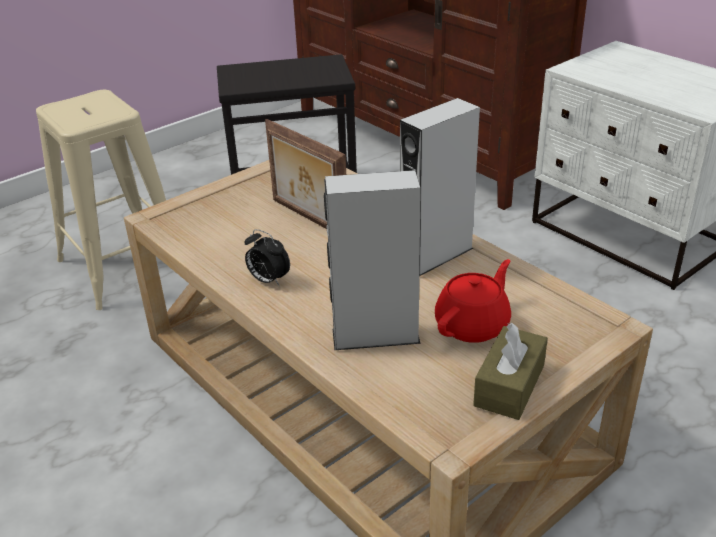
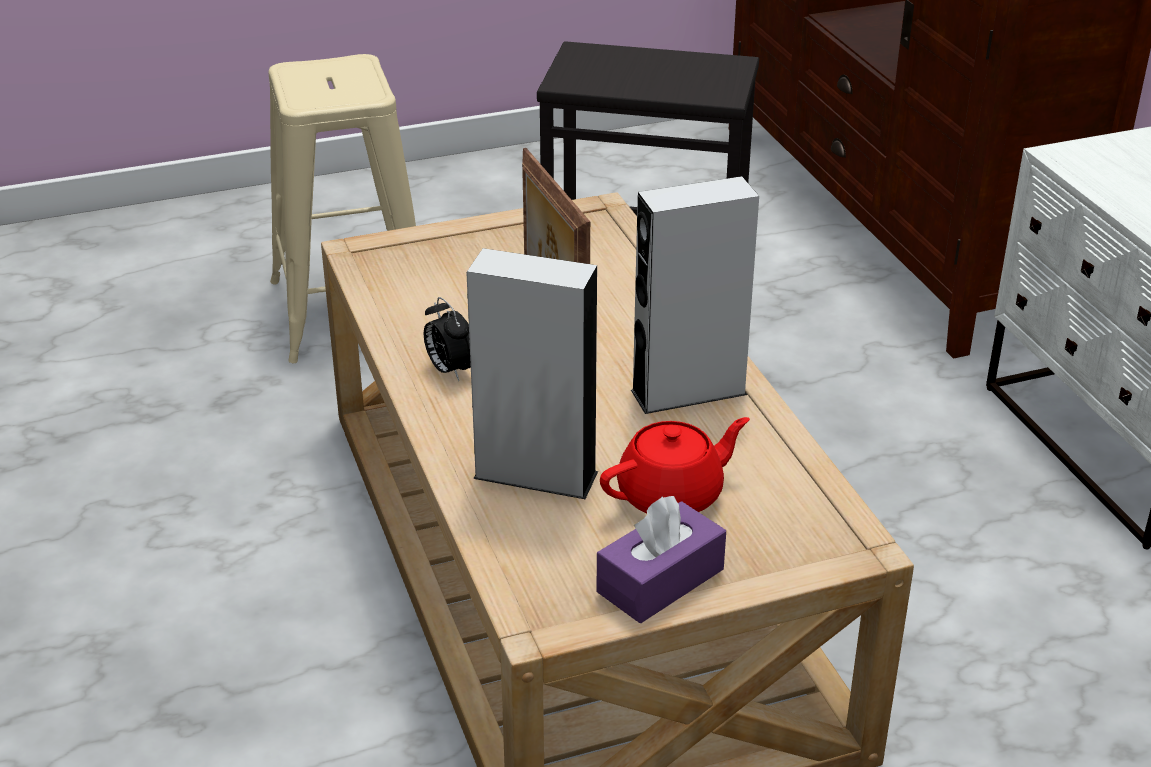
camera: 20 degrees right, 0 degrees up
brown tissue box [473,323,548,420] -> purple tissue box [596,496,726,623]

